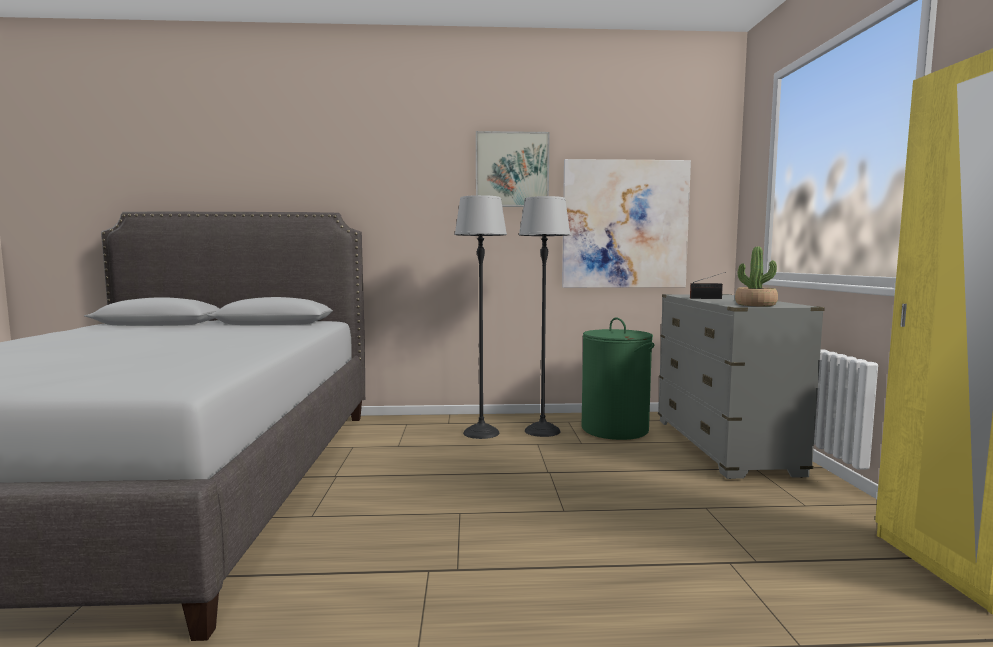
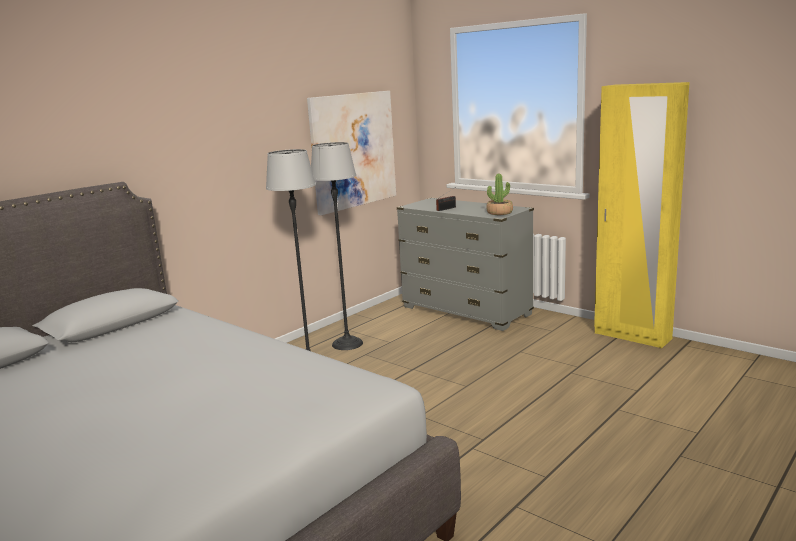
camera: 45 degrees left, 10 degrees up
picture [476,131,550,207] -> none
green laundry basket [582,318,654,440] -> none

